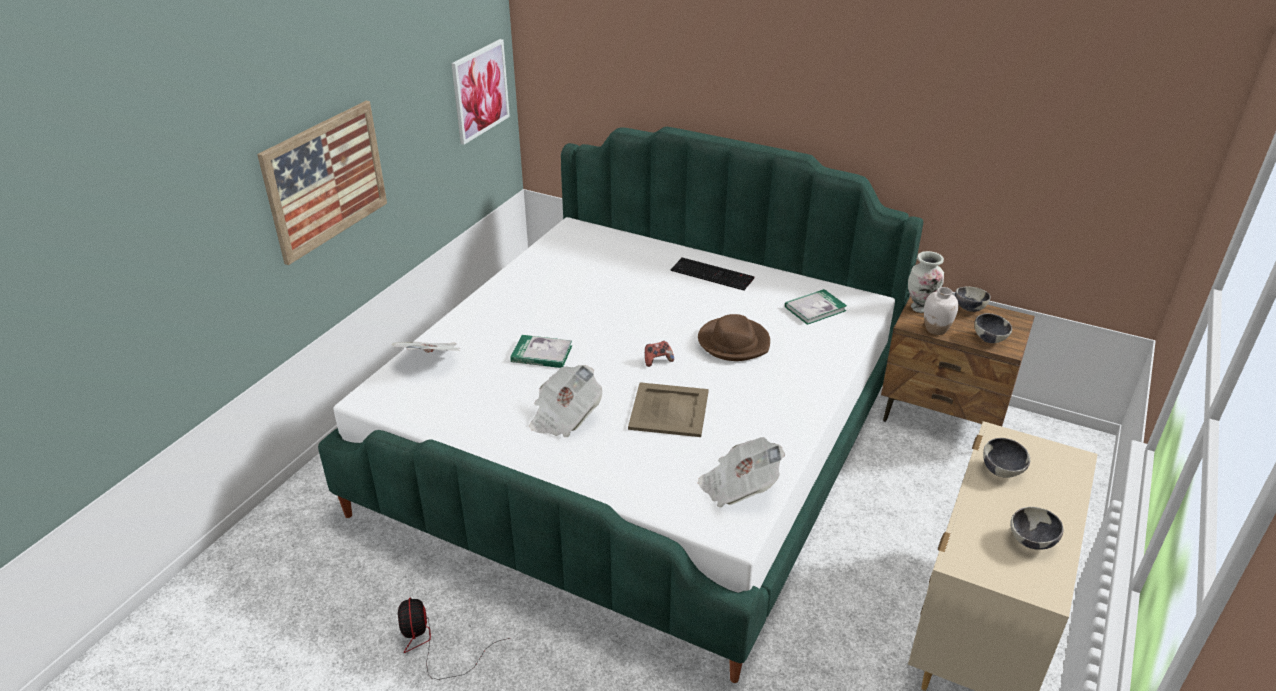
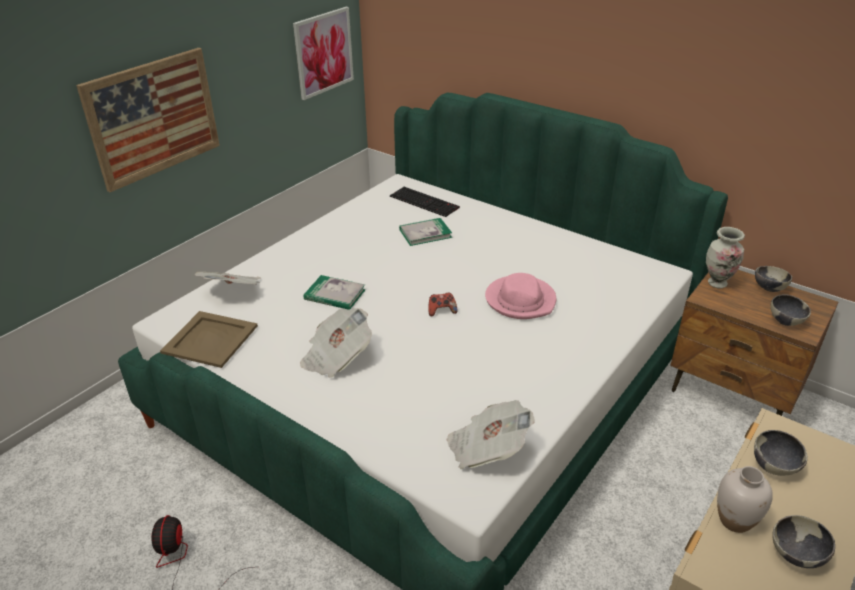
camera: 10 degrees right, 0 degrees up
beige tray [628,382,709,437] -> beige tray moved to [160,311,258,368]
keyboard [671,257,755,291] -> keyboard moved to [390,187,460,217]
brown hat [698,314,770,361] -> pink hat [485,273,556,319]
book [785,289,847,325] -> book moved to [399,218,452,246]
white vase [924,287,959,335] -> white vase moved to [717,466,773,533]

